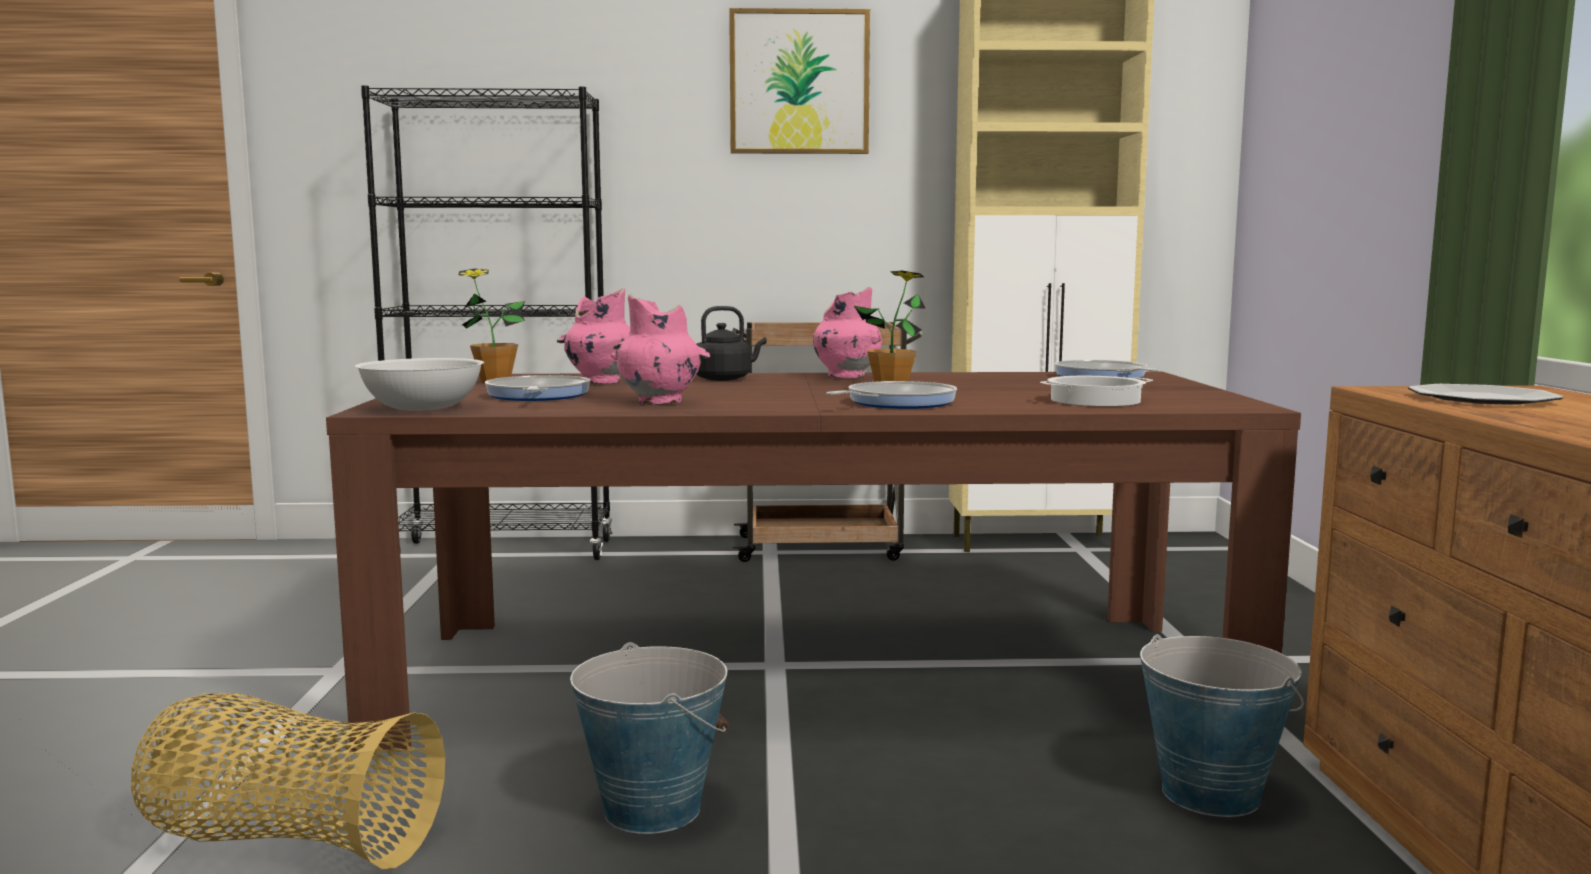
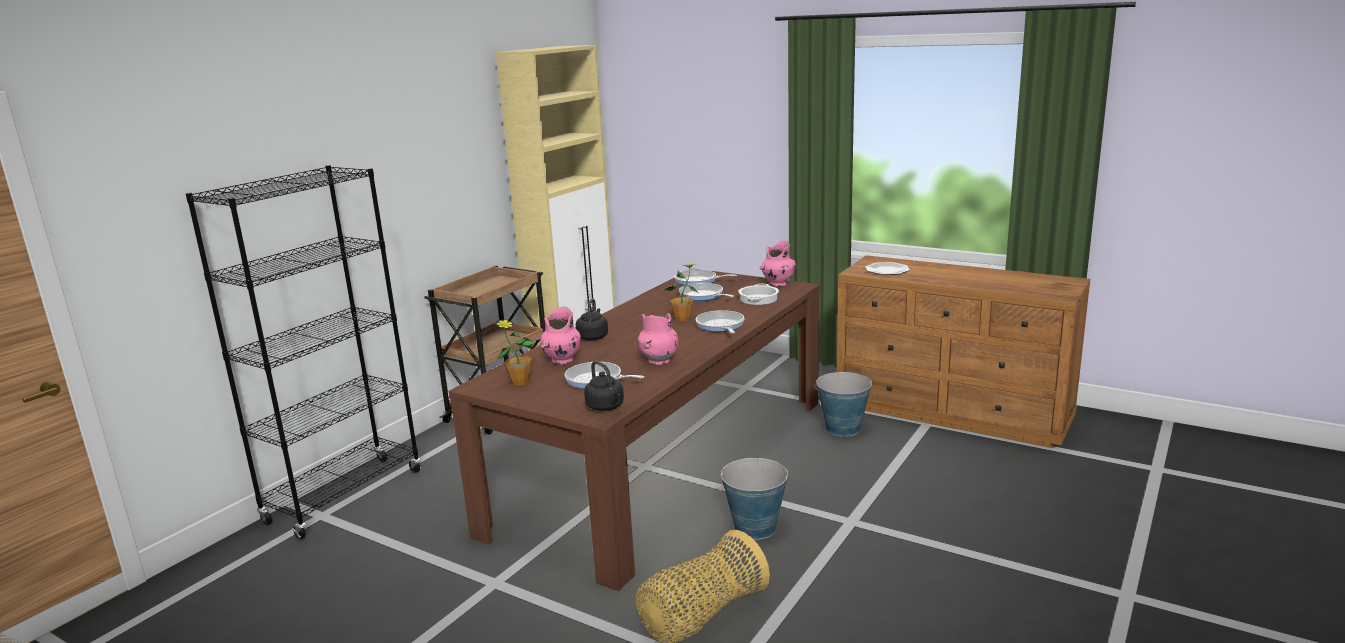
camera: 55 degrees left, 10 degrees up
white bowl [355,358,484,410] -> black kettle [584,361,624,411]
picture [729,8,870,154] -> none
pink vase [813,287,882,379] -> pink vase moved to [759,241,796,287]
none -> frying pan [679,283,734,301]

